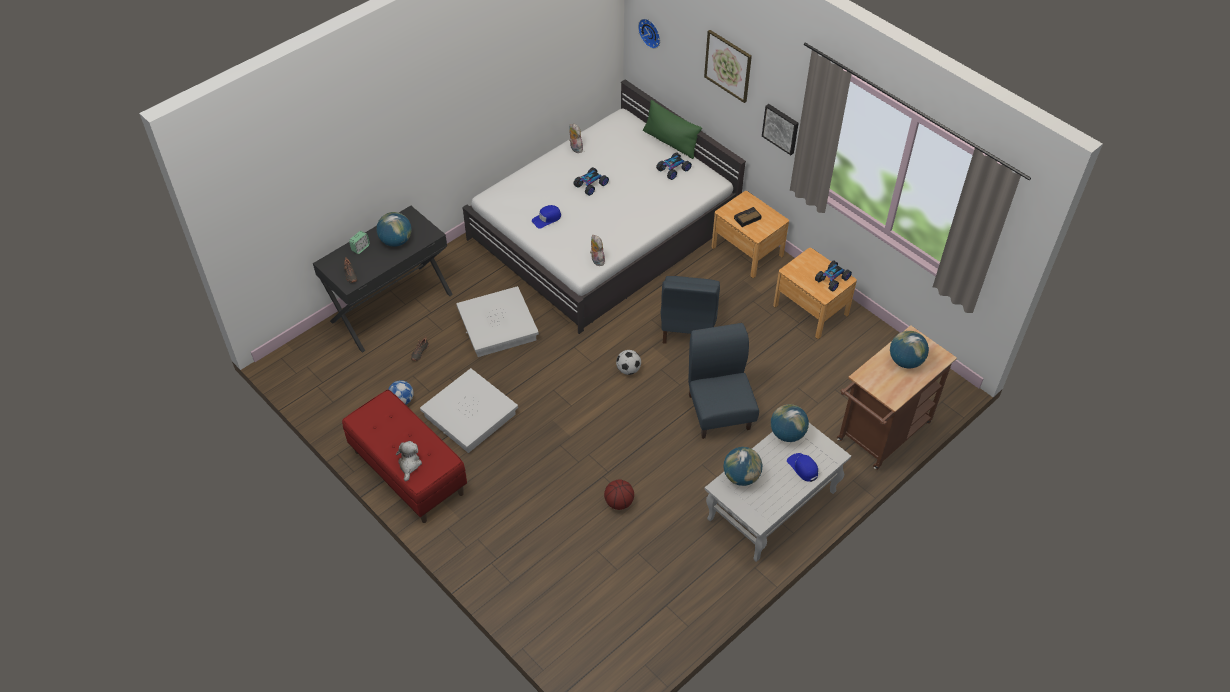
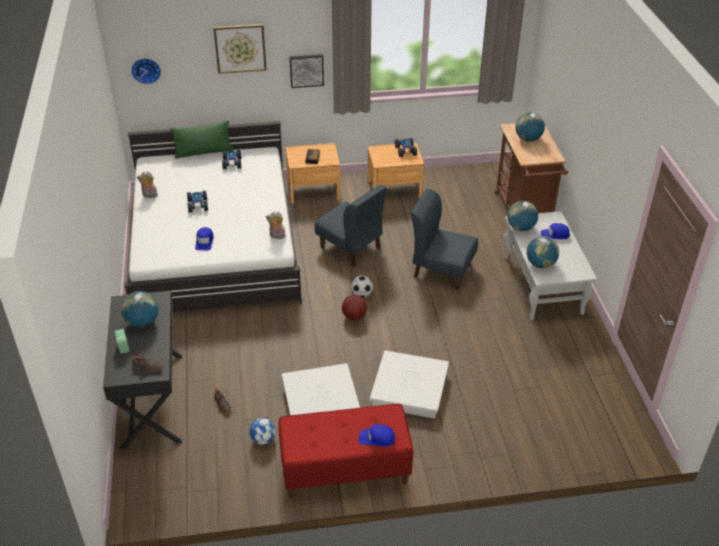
camera: 55 degrees left, 10 degrees down
plush toy [396,441,422,481] -> blue cap [359,424,395,447]
white storage box [456,286,539,357] -> white storage box moved to [370,350,449,419]
basketball [604,479,634,510] -> basketball moved to [342,295,367,320]

